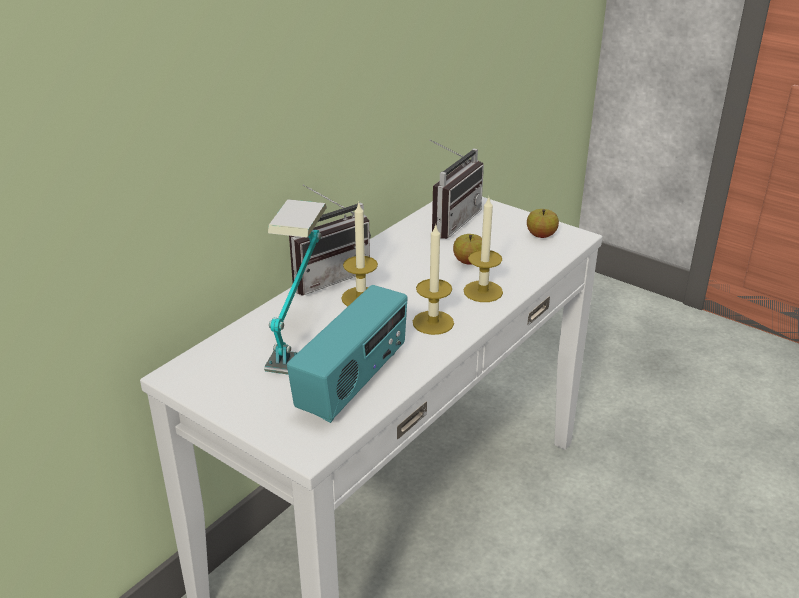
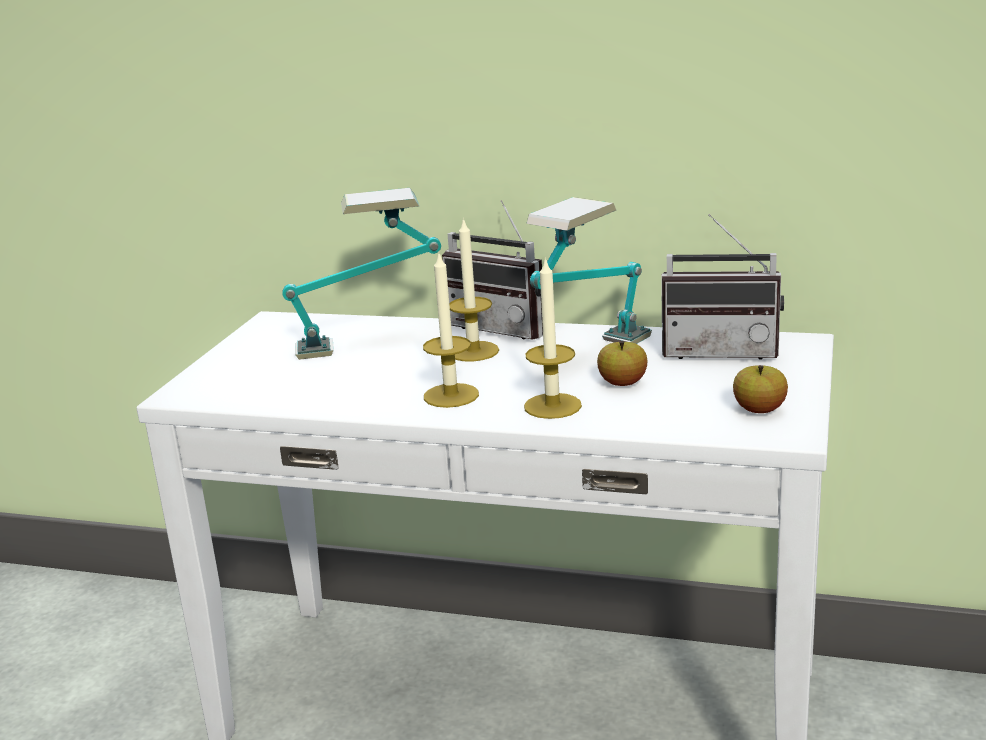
camera: 70 degrees right, 10 degrees down
radio [287,285,408,423] -> none
none -> table lamp [526,197,652,344]

